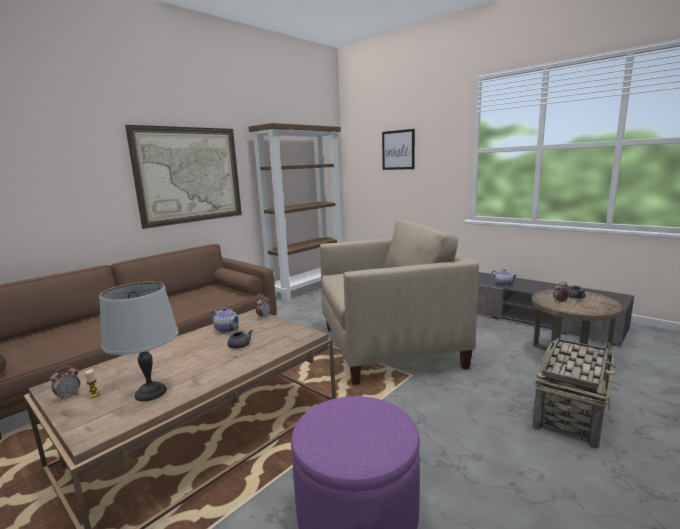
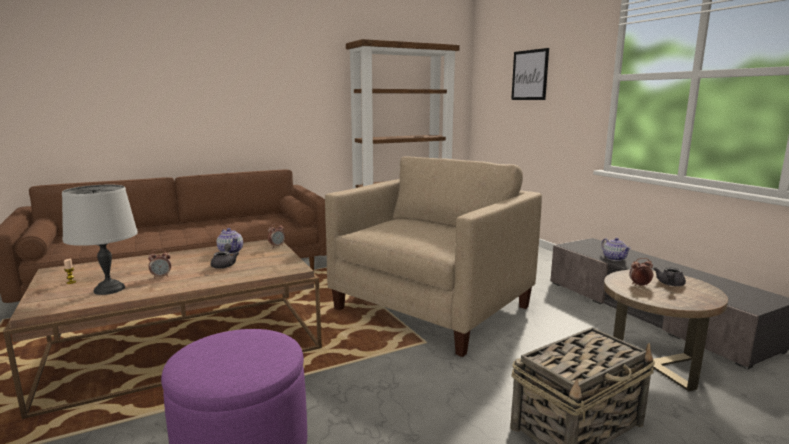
camera: 20 degrees right, 0 degrees up
alarm clock [50,366,80,401] -> alarm clock moved to [148,249,171,278]
picture [125,125,242,229] -> none
beige armchair [320,219,479,385] -> beige armchair turned 60 degrees counterclockwise [325,157,542,357]

